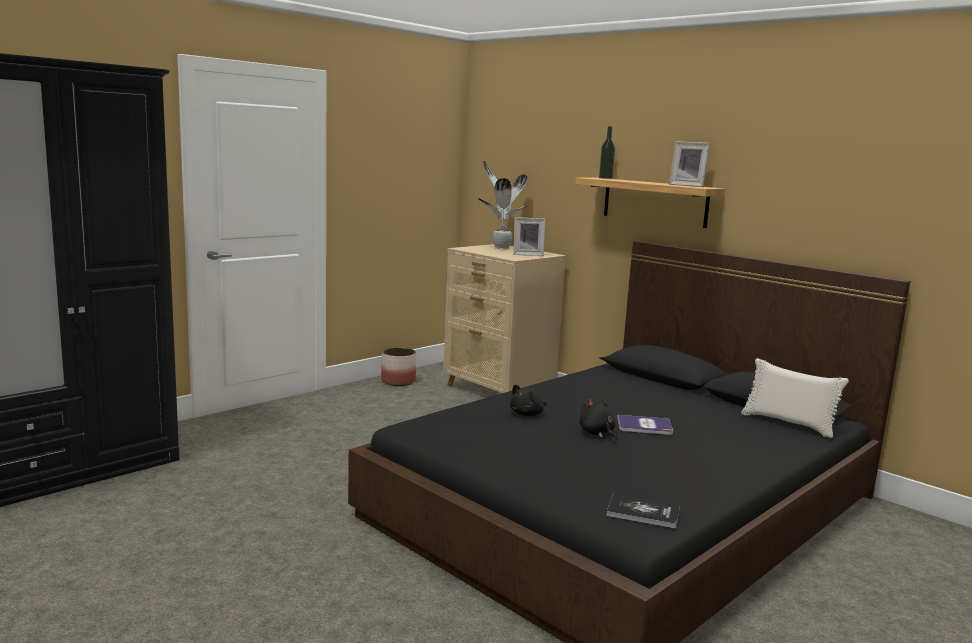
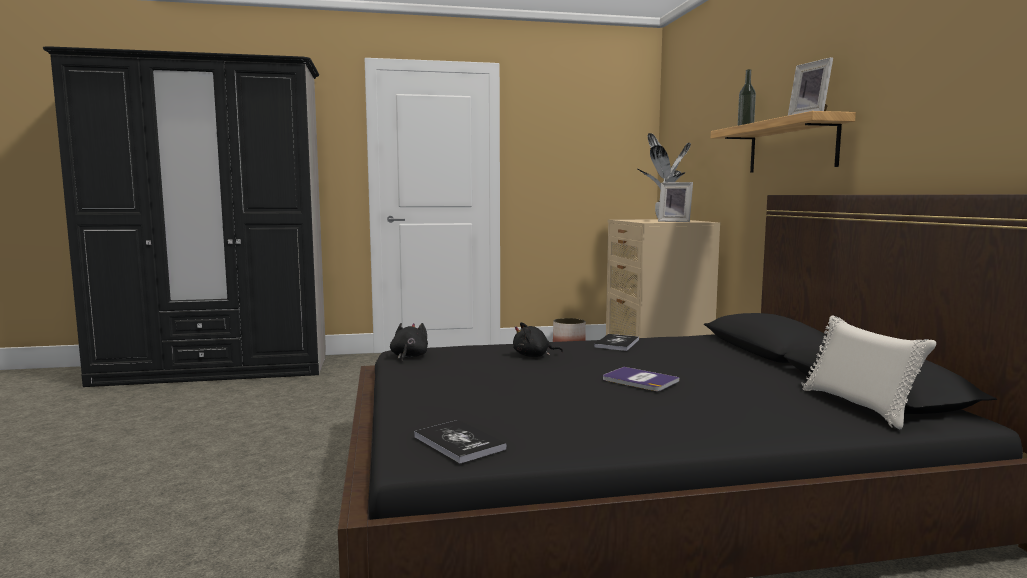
camera: 35 degrees right, 5 degrees down
black plush toy [579,399,617,441] -> black plush toy moved to [390,323,428,362]
none -> book [594,334,639,351]

